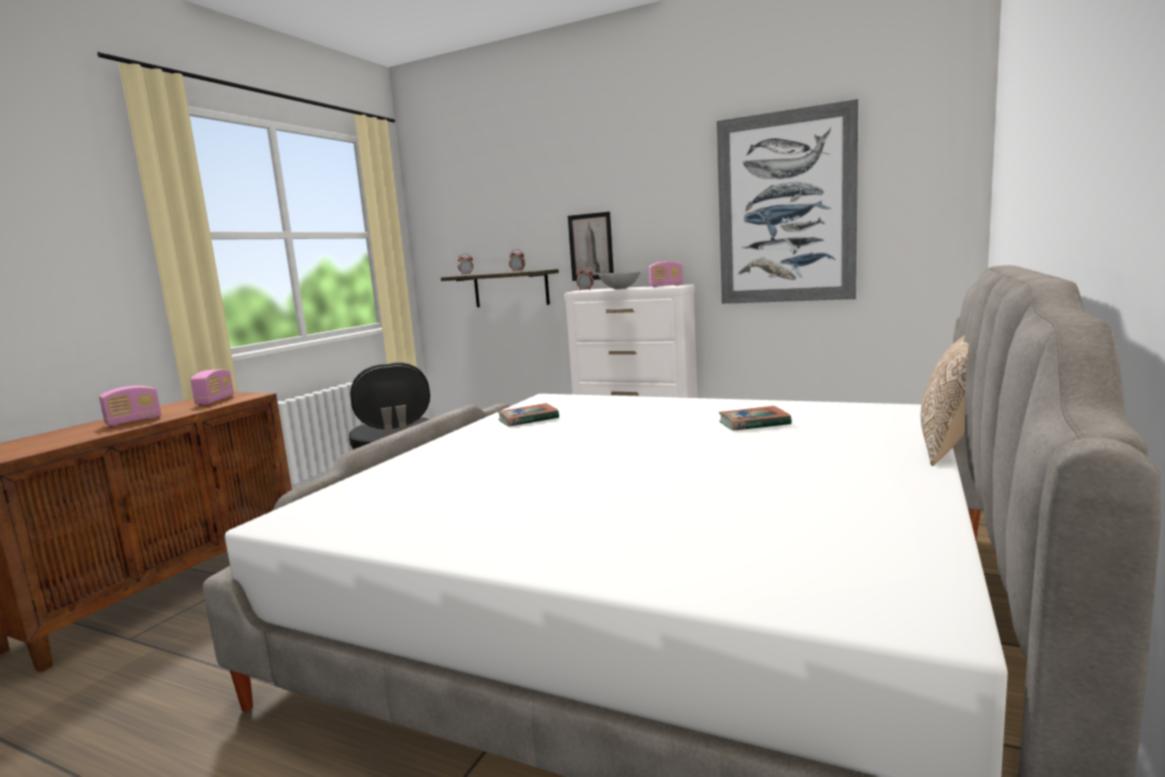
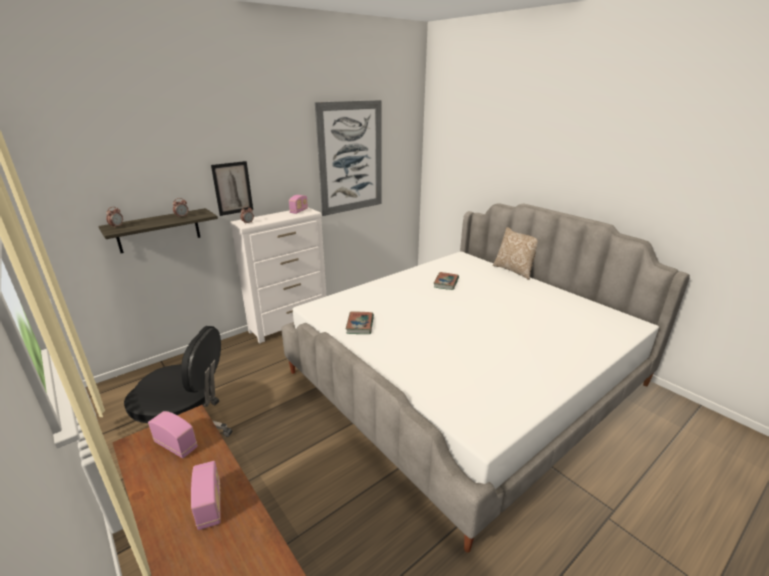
camera: 65 degrees left, 15 degrees up
grey bowl [598,271,640,290] -> none

